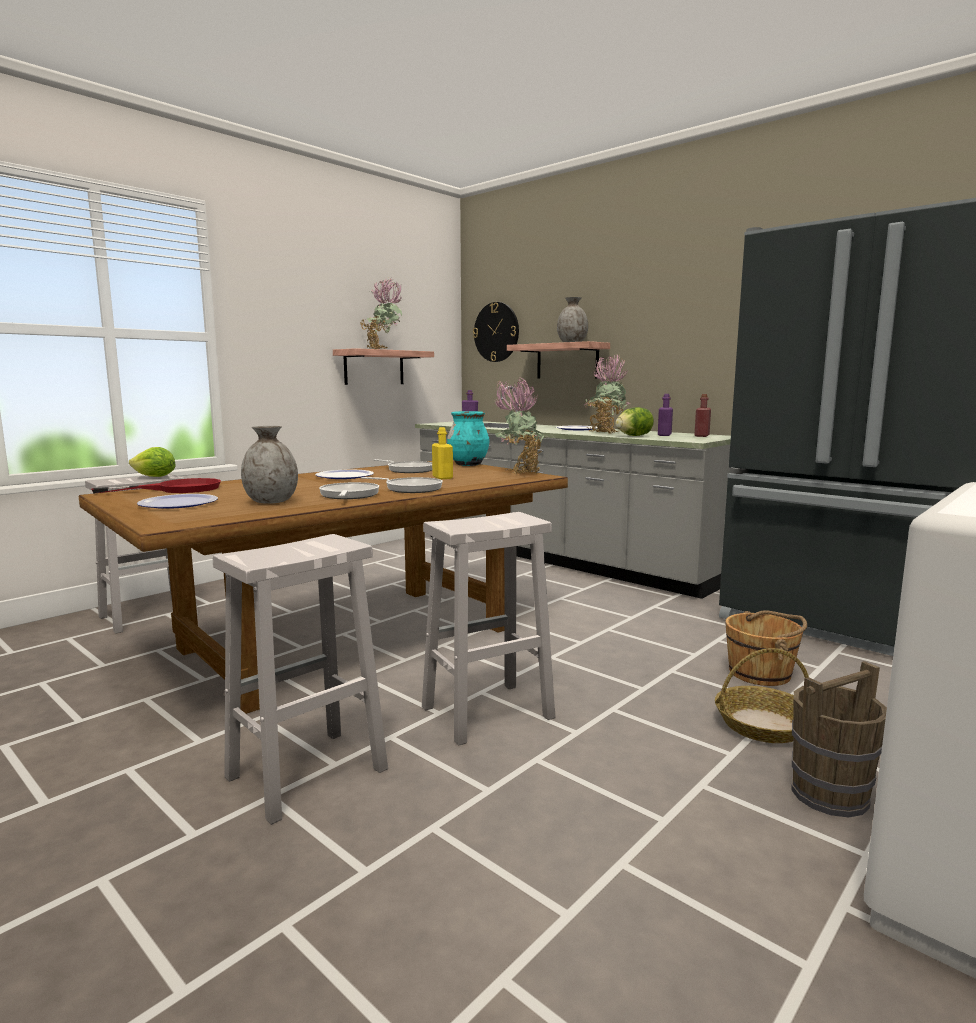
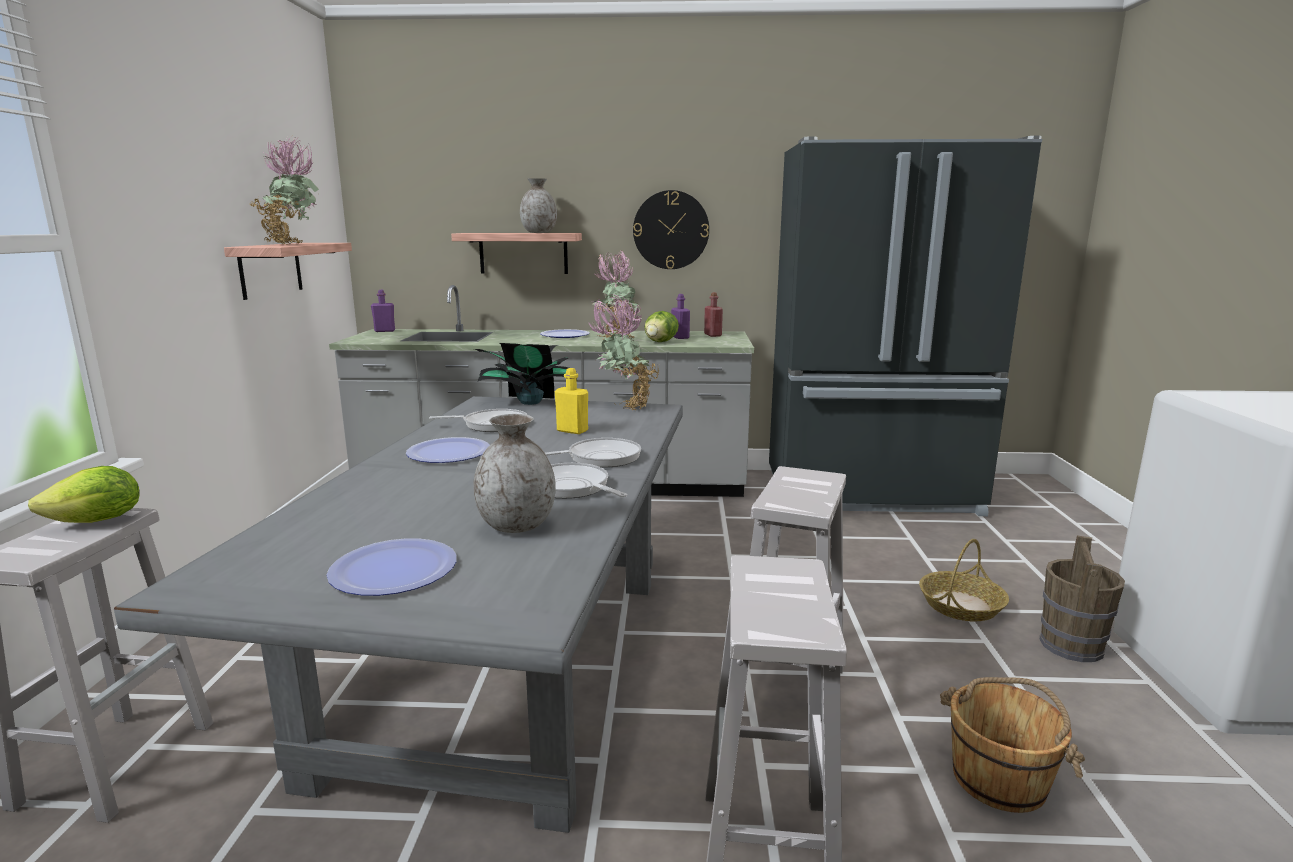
camera: 40 degrees left, 5 degrees up
brown dining table [79,460,568,714] -> grey dining table [114,396,683,833]
red frying pan [91,478,221,493] -> none
turquoise vase [447,411,489,466] -> potted plant [474,343,577,405]
wall clock [473,302,519,362] -> wall clock moved to [633,190,709,269]
brown bucket [725,610,807,686] -> brown bucket moved to [940,677,1085,813]

